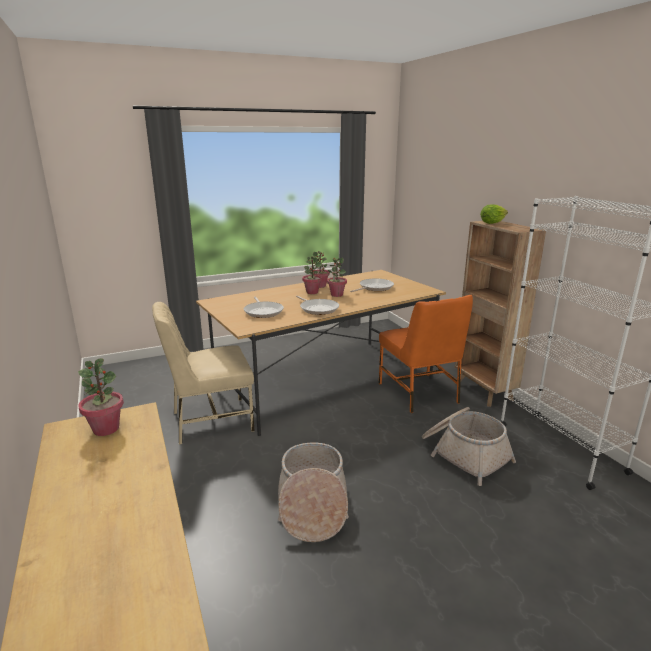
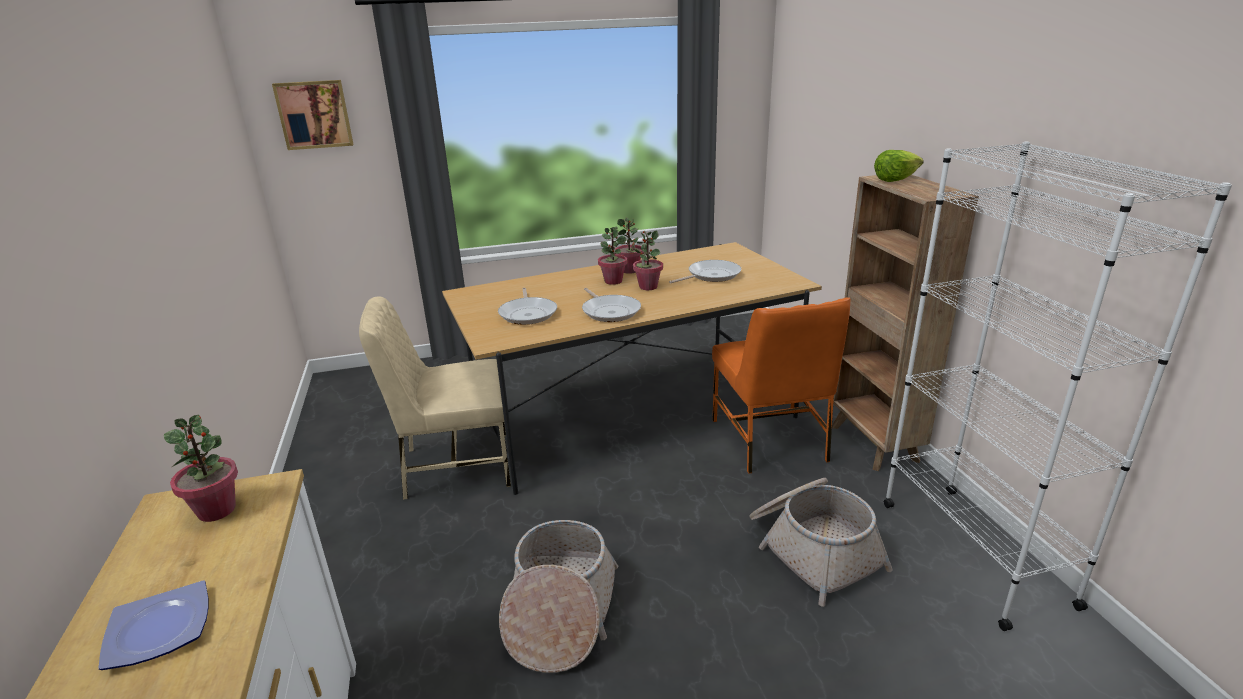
camera: 10 degrees right, 5 degrees up
none -> plate [99,580,208,670]
none -> picture [272,80,353,150]

